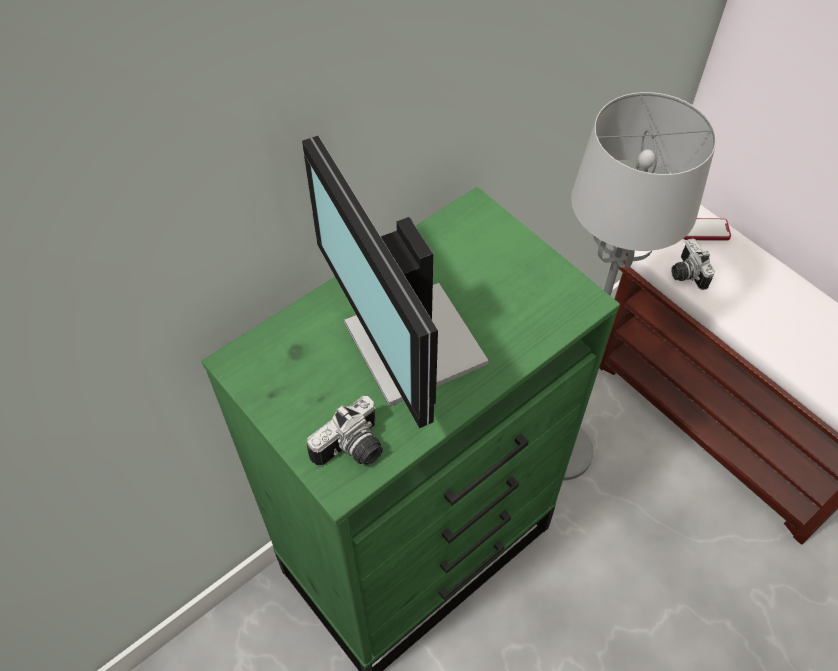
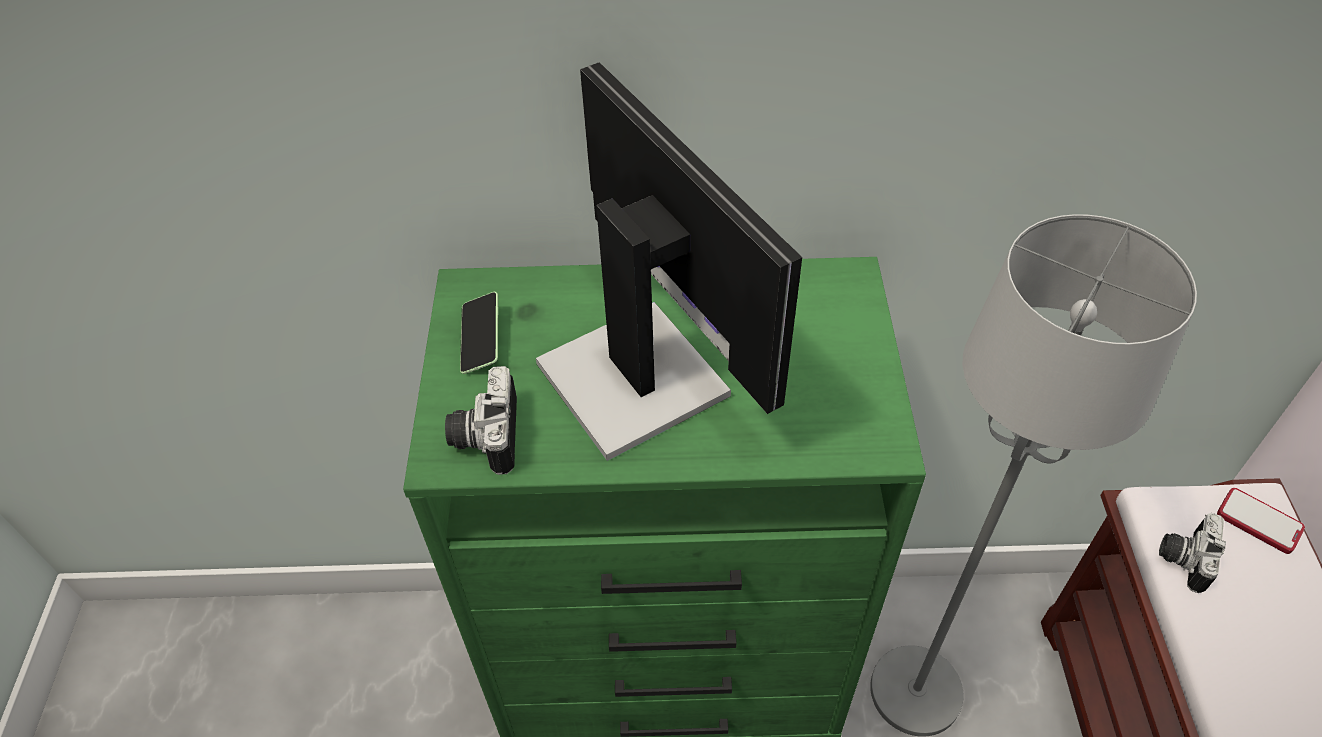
camera: 40 degrees right, 5 degrees down
monitor [302,136,489,428] -> monitor turned 135 degrees clockwise [536,62,802,461]
camera [307,396,383,466] -> camera turned 90 degrees clockwise [445,366,517,475]
none -> phone [460,292,498,374]

